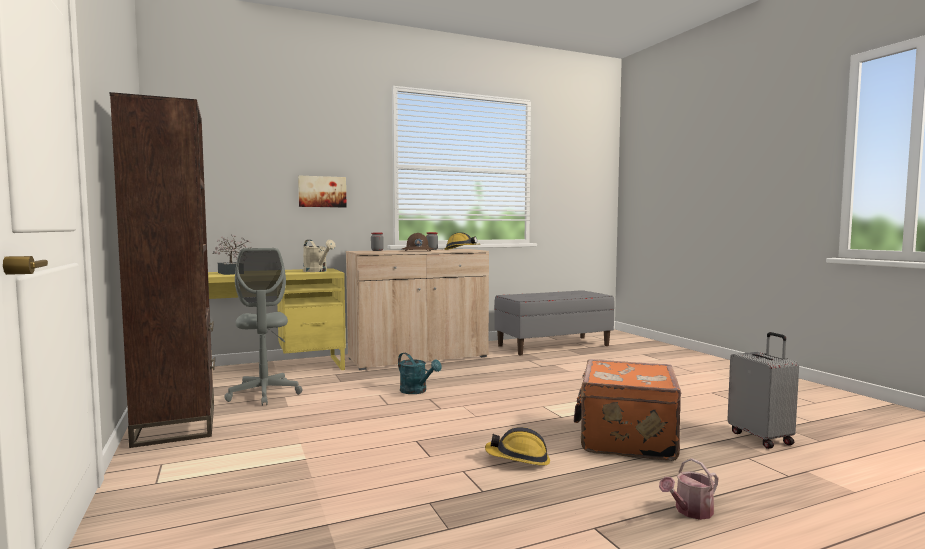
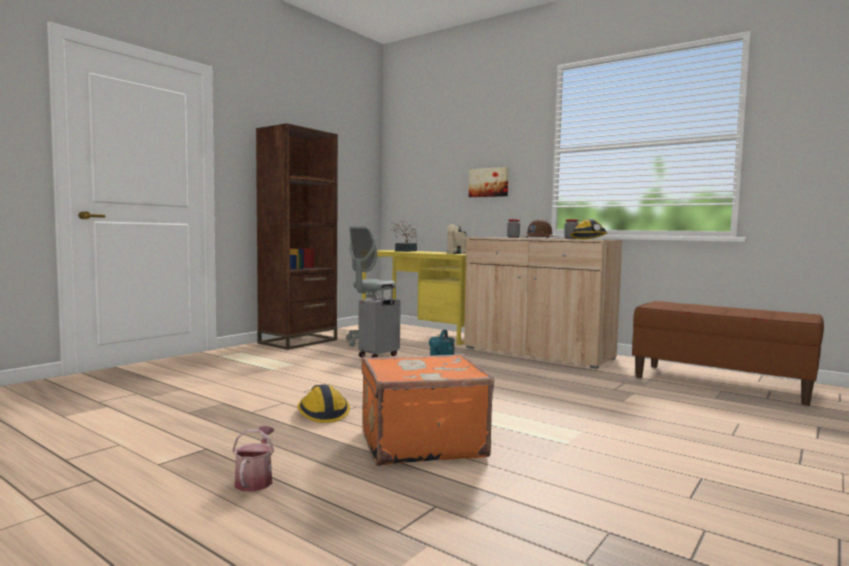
camera: 60 degrees right, 0 degrees up
grey bench [494,290,615,355] -> brown bench [632,301,824,406]
watering can [659,458,718,520] -> watering can turned 60 degrees clockwise [232,426,275,492]
grey suitcase [727,332,799,449] -> grey suitcase moved to [358,284,401,358]

